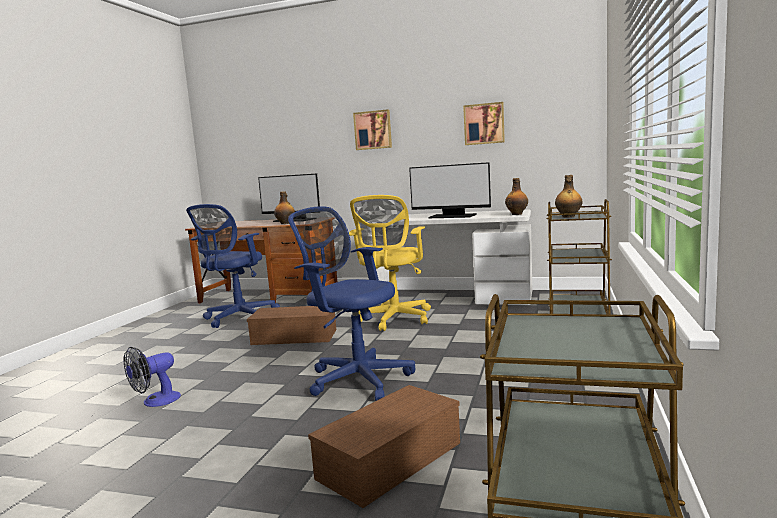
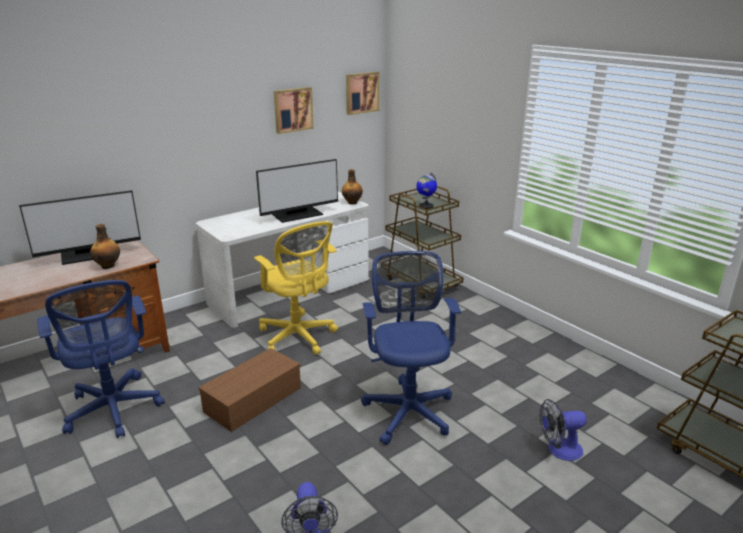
camera: 55 degrees left, 15 degrees up
blue office chair [288,206,415,401] -> blue office chair turned 105 degrees clockwise [361,251,461,445]
brown storage box [308,385,460,508] -> fan [539,399,587,461]
picture [353,109,392,150] -> picture moved to [346,72,380,115]
bottle [555,175,582,218] -> globe [416,173,437,209]

